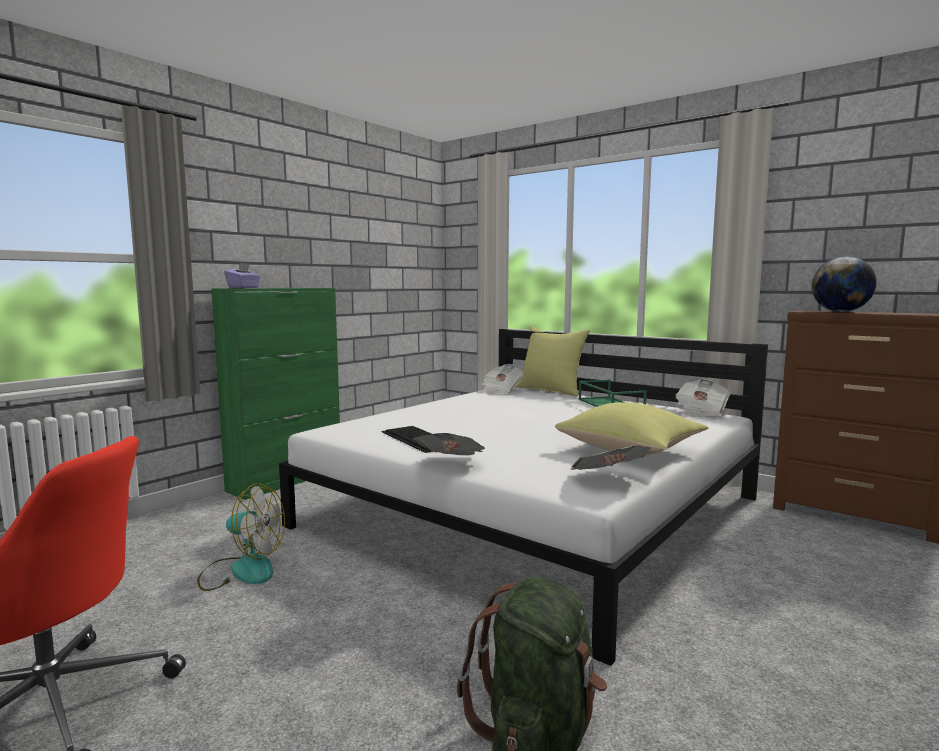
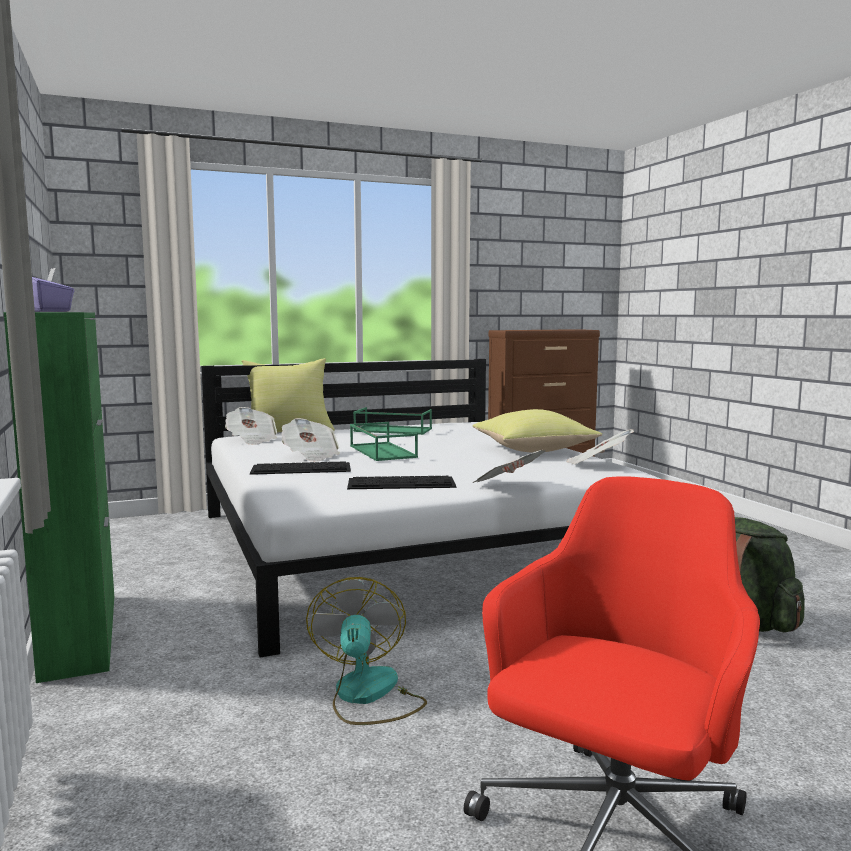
camera: 60 degrees left, 0 degrees up
fan [197,484,285,591] -> fan turned 45 degrees counterclockwise [306,577,427,725]
newspaper [675,379,731,417] -> newspaper moved to [282,418,340,462]
globe [812,256,877,312] -> none
none -> keyboard [250,461,351,475]
none -> green tray [350,422,418,461]

